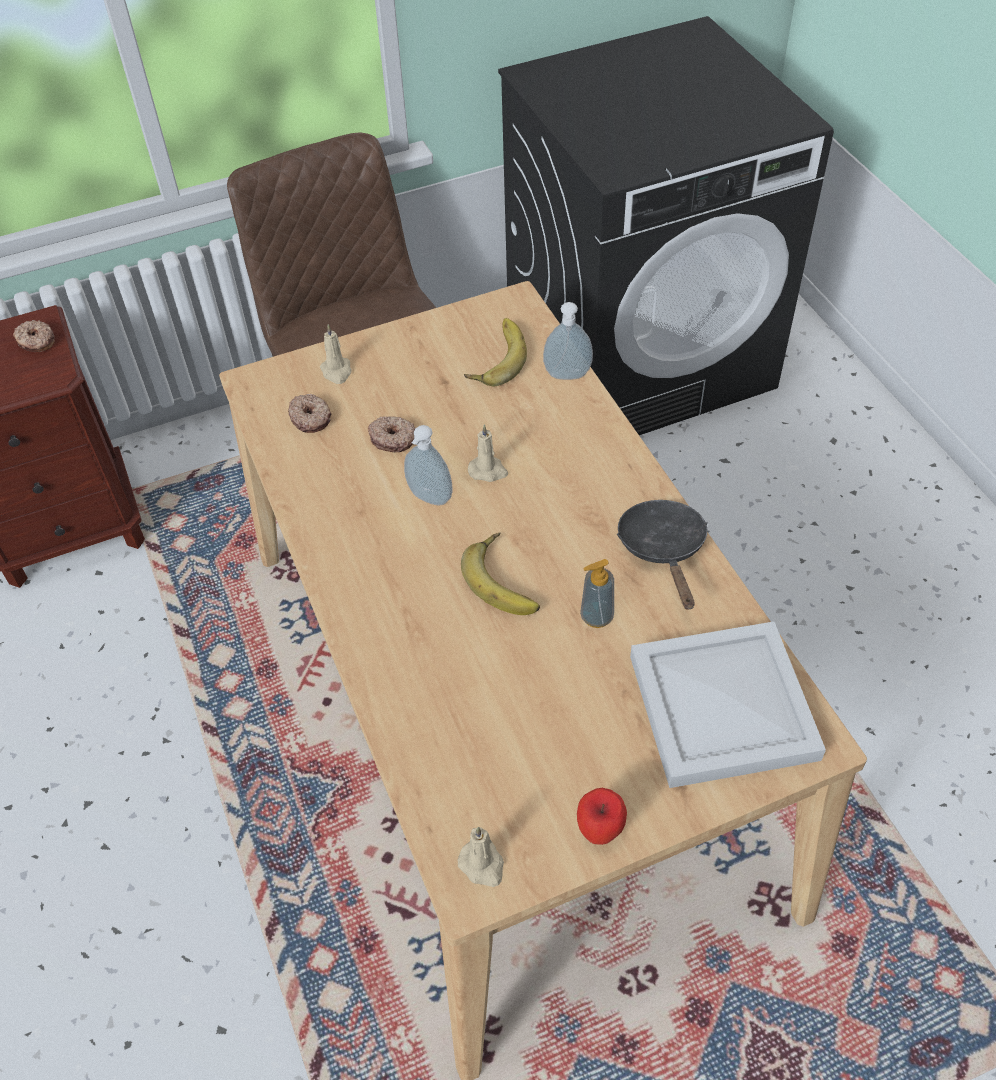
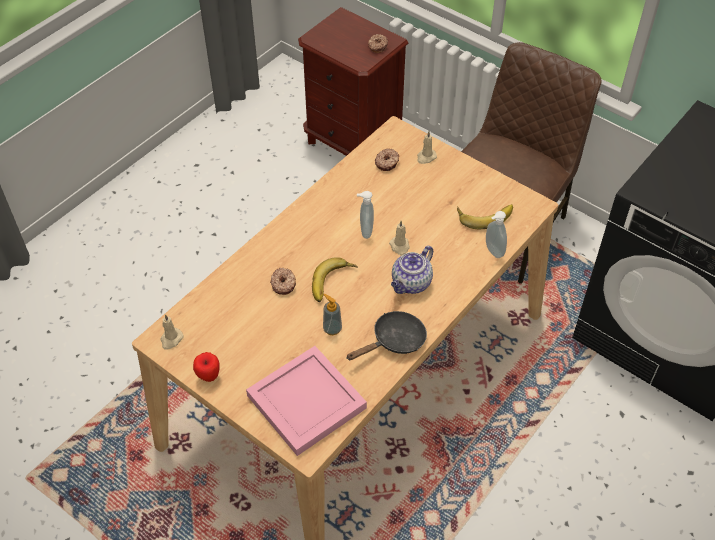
camera: 60 degrees right, 0 degrees up
donut [368,416,416,452] -> donut moved to [270,268,296,295]
white tray [630,622,826,788] -> pink tray [246,346,367,456]
none -> teapot [391,246,433,294]

